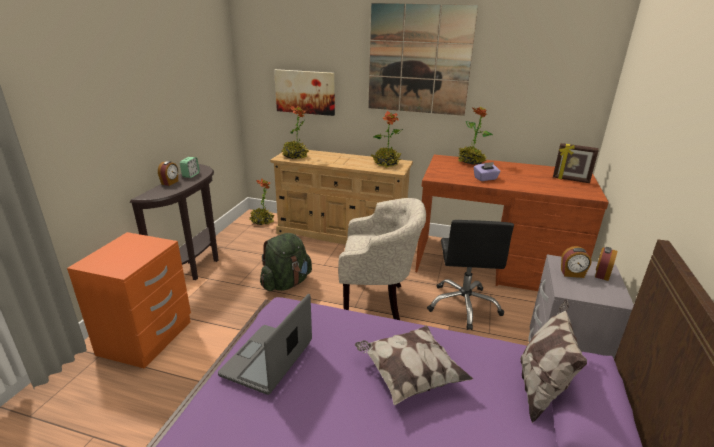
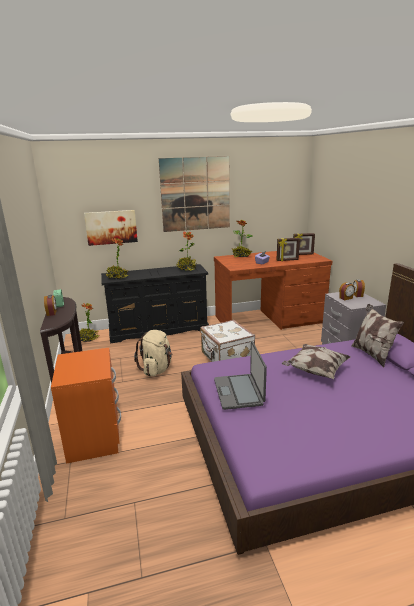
camera: 30 degrees left, 5 degrees down
green backpack [260,233,312,291] -> beige backpack [134,330,172,376]
beige dresser [270,150,413,244] -> black dresser [101,264,209,343]
beige armchair [338,198,426,320] -> white suitcase [200,320,255,362]
black office chair [427,220,514,330] -> none
none -> picture frame [276,238,300,261]

